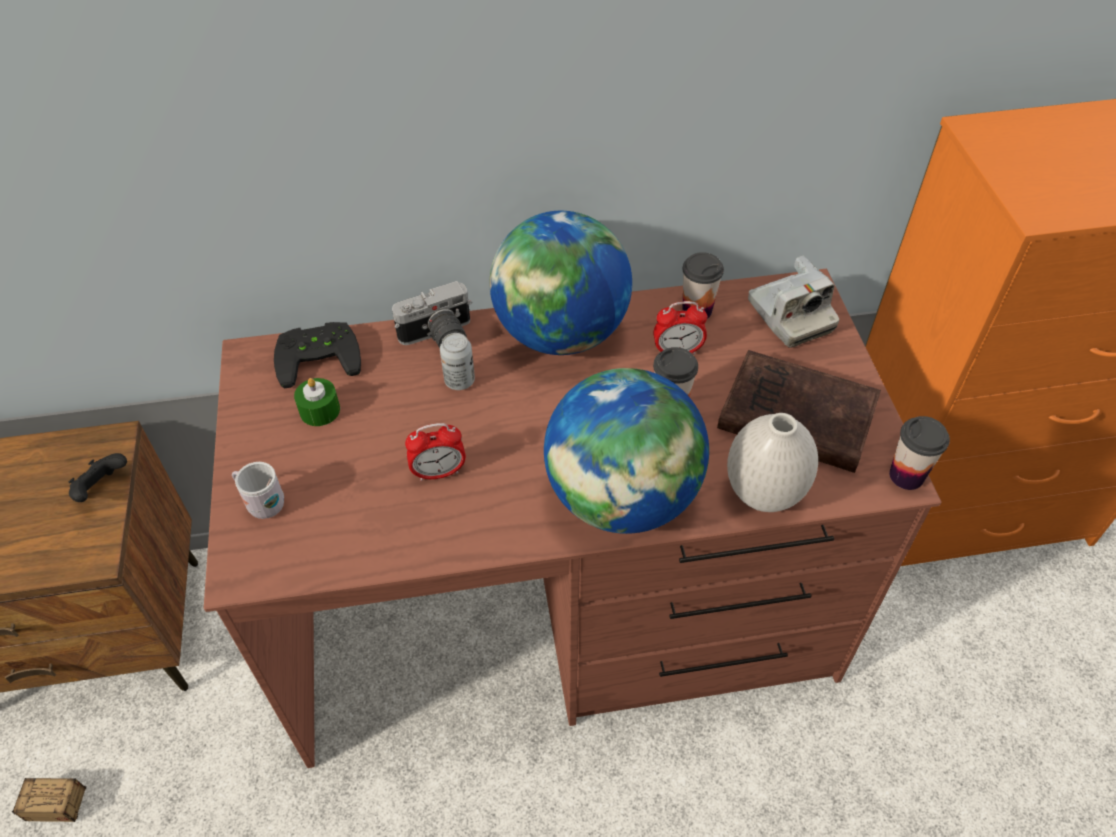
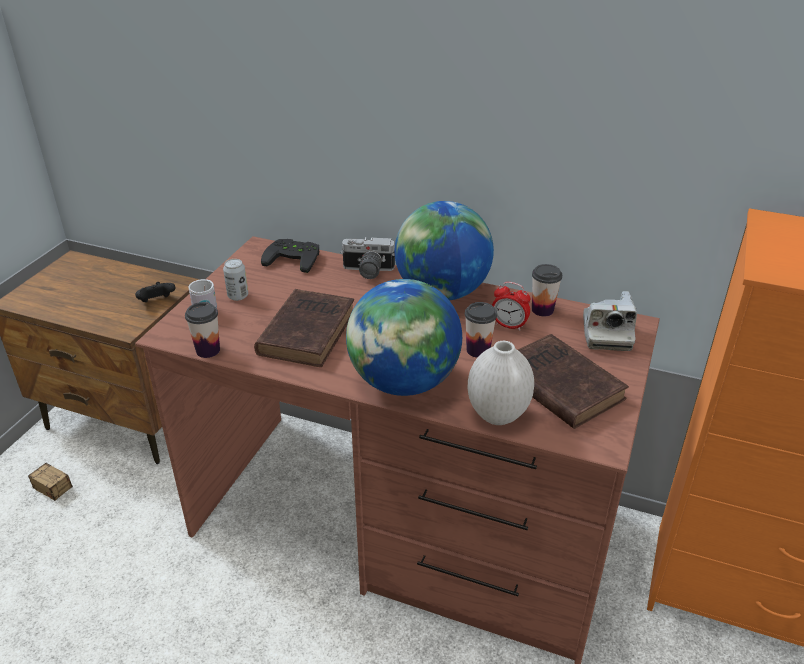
camera: 30 degrees right, 15 degrees down
green candle [294,378,340,426] -> none
alarm clock [405,423,466,481] -> brown book [254,289,354,367]
can [440,333,475,390] -> can moved to [223,259,248,301]
cup [889,416,950,490] -> cup moved to [185,302,220,358]

